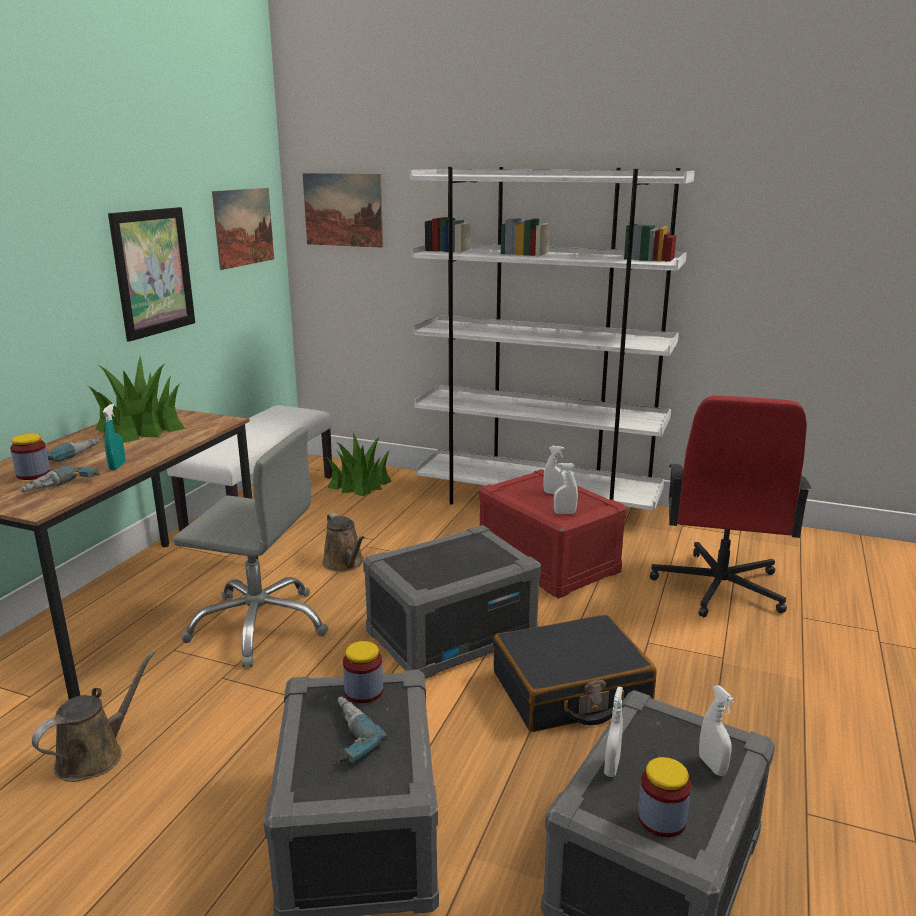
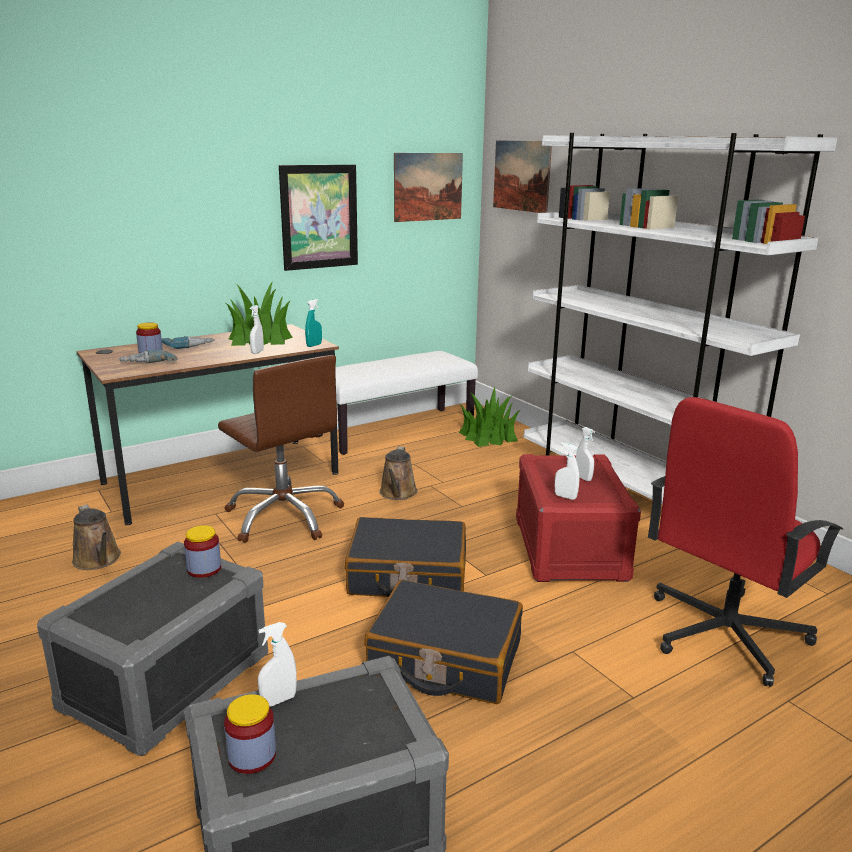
camera: 35 degrees right, 0 degrees up
brown watering can [32,651,155,782] -> brown watering can turned 75 degrees clockwise [72,505,121,570]
turquoise spray bottle [103,404,125,470] -> turquoise spray bottle moved to [305,299,322,347]
grey office chair [173,427,328,667] -> brown office chair [218,355,344,543]
power drill [338,697,387,763] -> none
grey storage box [363,525,541,679] -> black suitcase [345,517,466,597]
white spray bottle [699,685,734,776] -> white spray bottle moved to [250,305,264,354]

